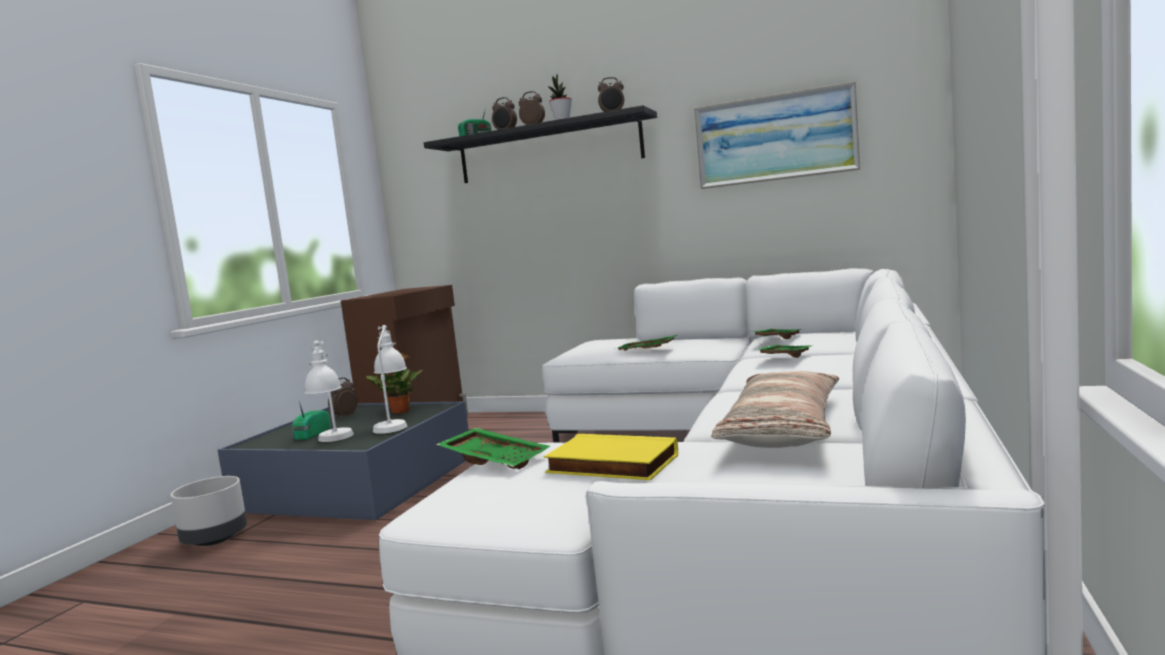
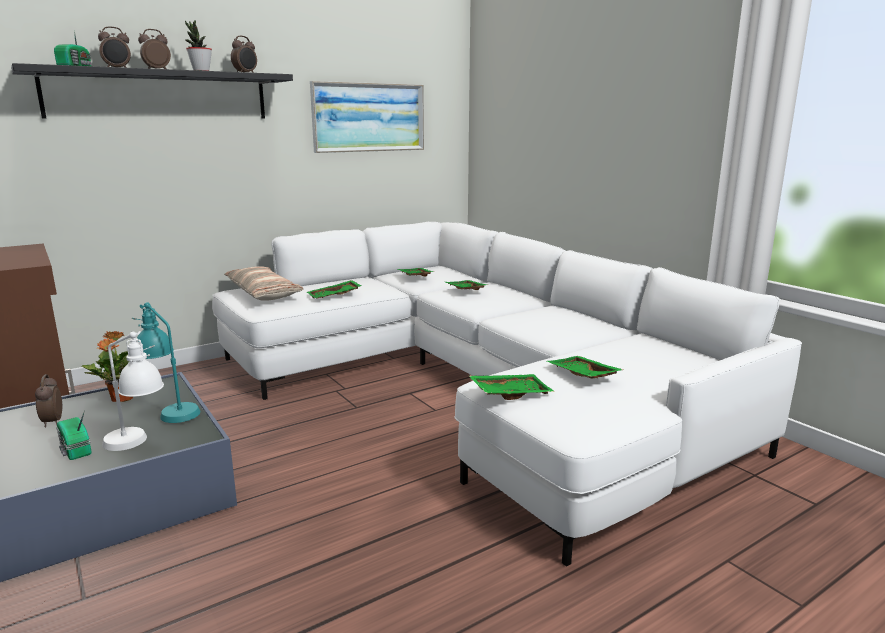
camera: 55 degrees left, 10 degrees up
grey planter [170,476,247,546] -> none
white table lamp [373,325,407,434] -> turquoise table lamp [132,302,200,423]
yellow book [544,434,678,480] -> green tray [547,356,623,379]
pillow [711,371,839,448] -> pillow moved to [224,266,303,301]

